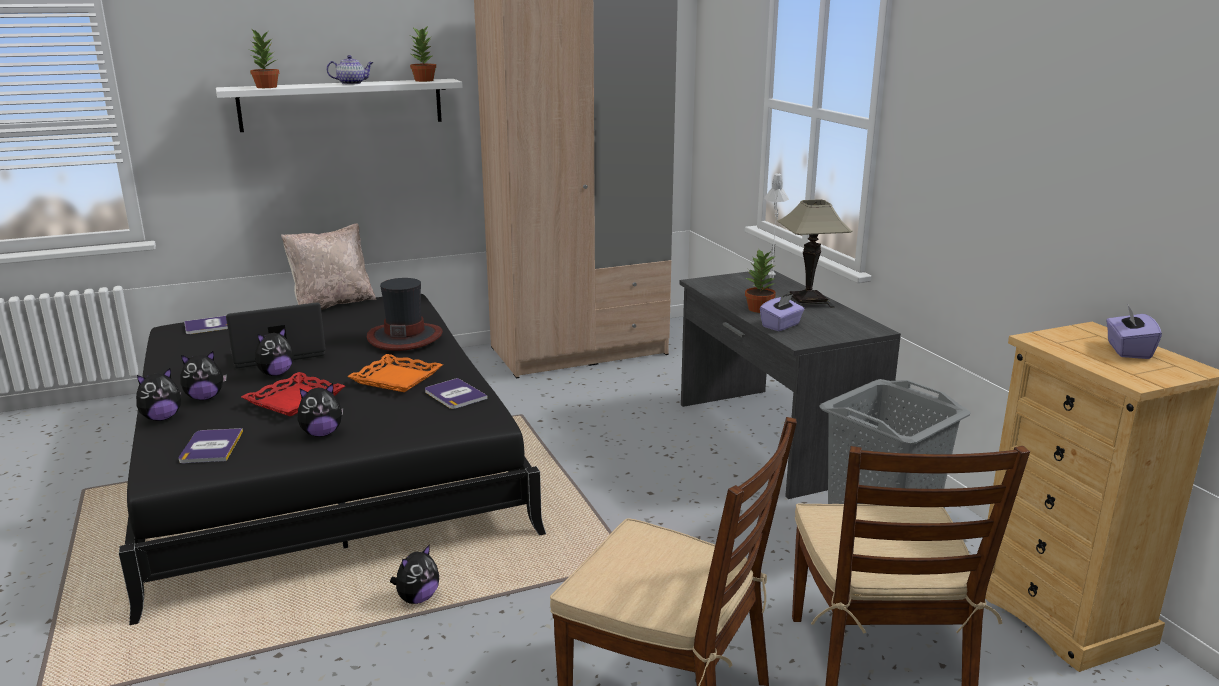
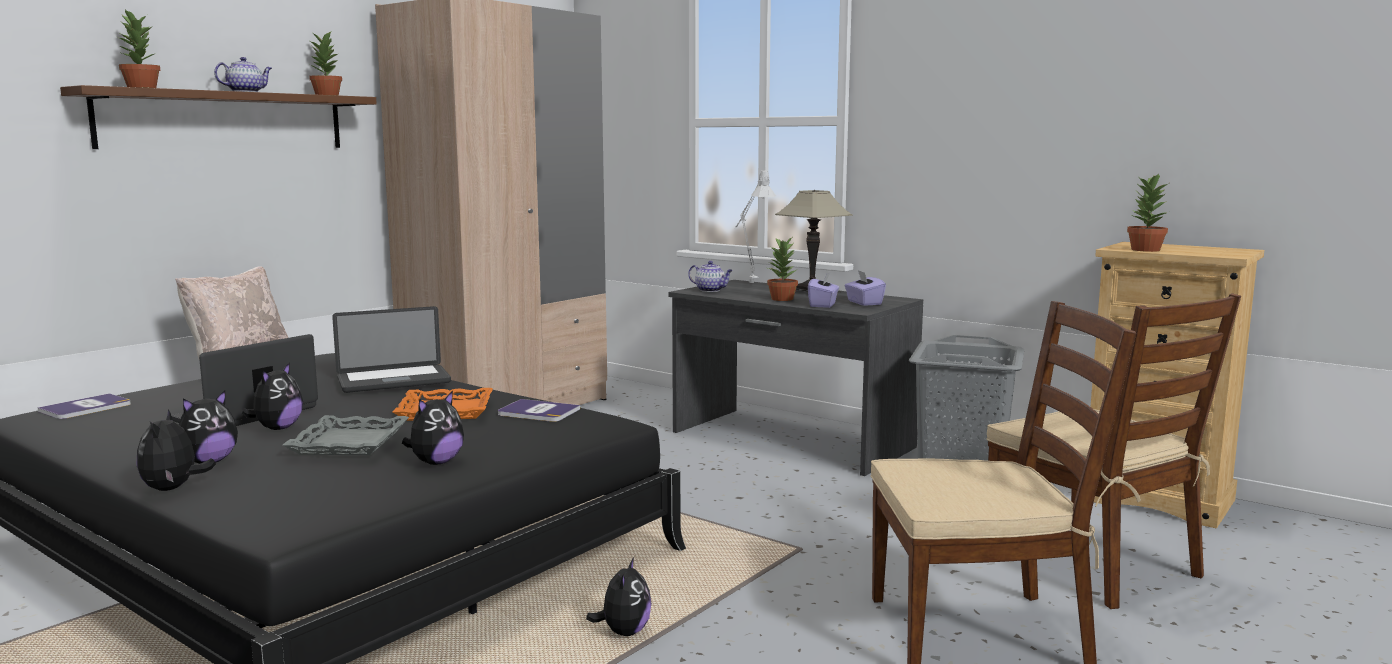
camera: 30 degrees left, 10 degrees down
plush toy [136,368,181,421] -> plush toy turned 150 degrees clockwise [137,409,216,491]
book [179,428,243,463] -> none
white shelf [216,79,463,132] -> brown shelf [60,85,377,149]
red tray [241,372,345,417] -> grey tray [282,415,409,455]
hat [367,278,443,351] -> laptop [332,306,451,393]
purple tissue box [1106,305,1162,359] -> purple tissue box moved to [845,270,886,306]
none -> teapot [688,261,733,292]
none -> potted plant [1127,174,1169,252]

